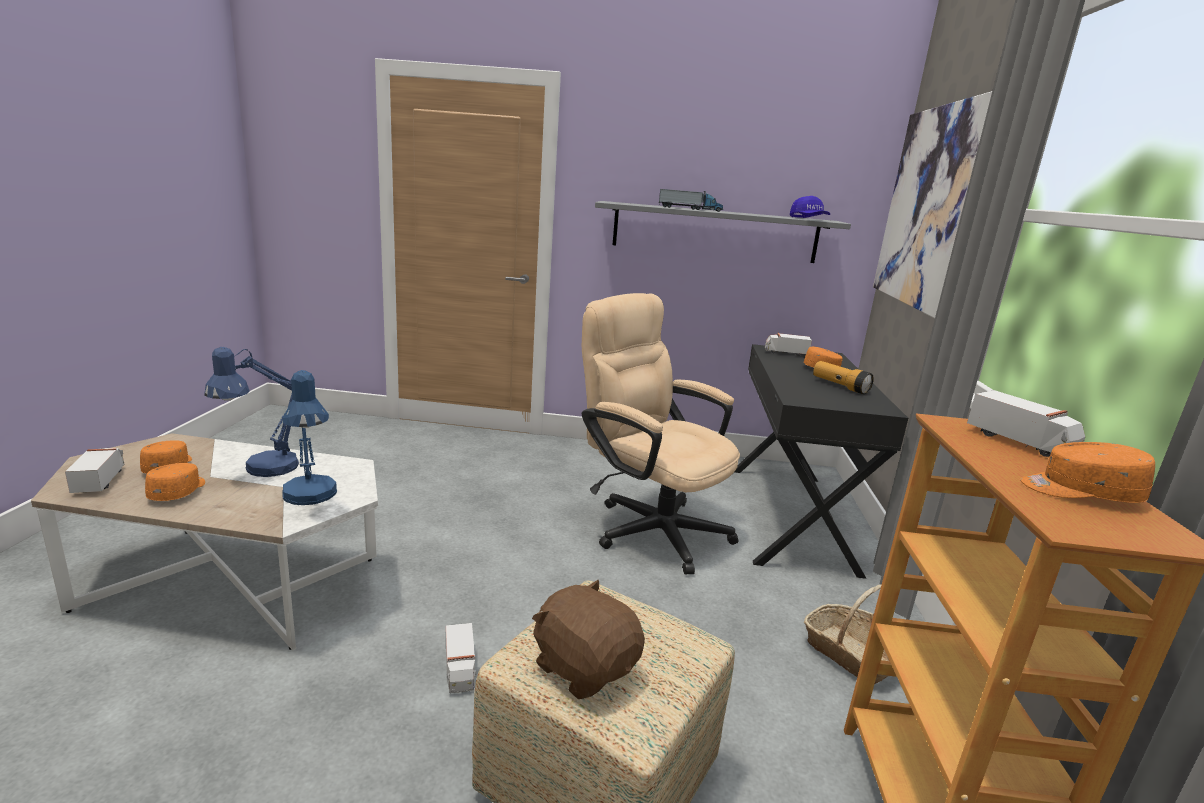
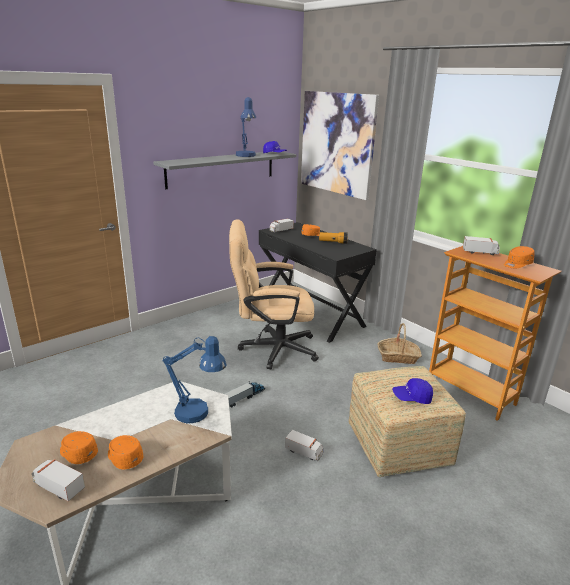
camera: 45 degrees left, 5 degrees up
blue table lamp [204,347,299,477] -> blue table lamp moved to [236,97,256,157]
brown plush toy [532,580,645,699] -> blue cap [392,378,433,404]
toy truck [659,189,723,212] -> toy truck moved to [225,381,265,408]

